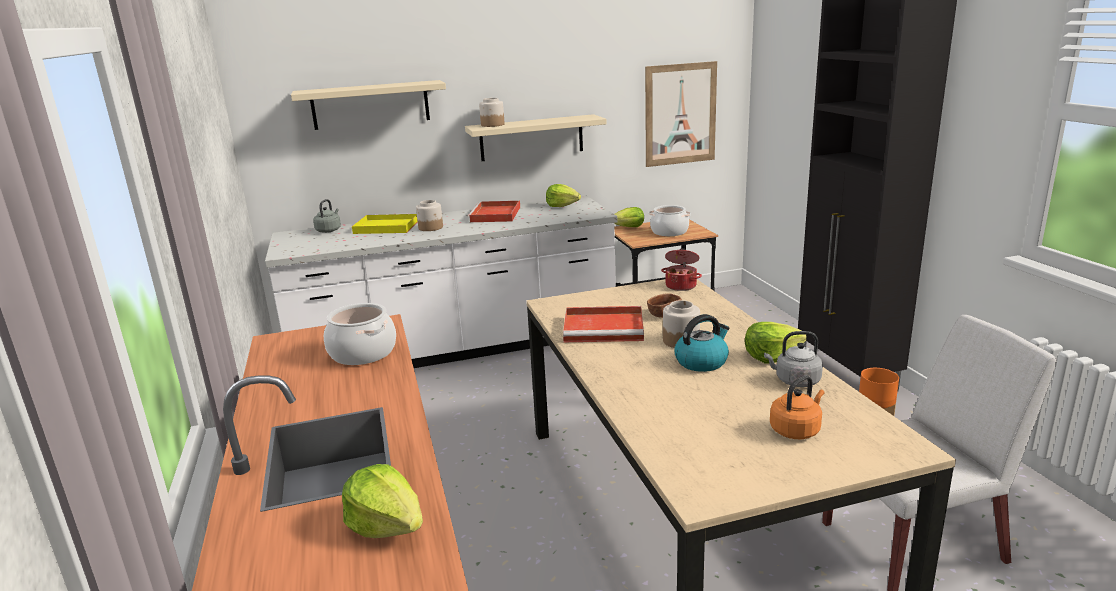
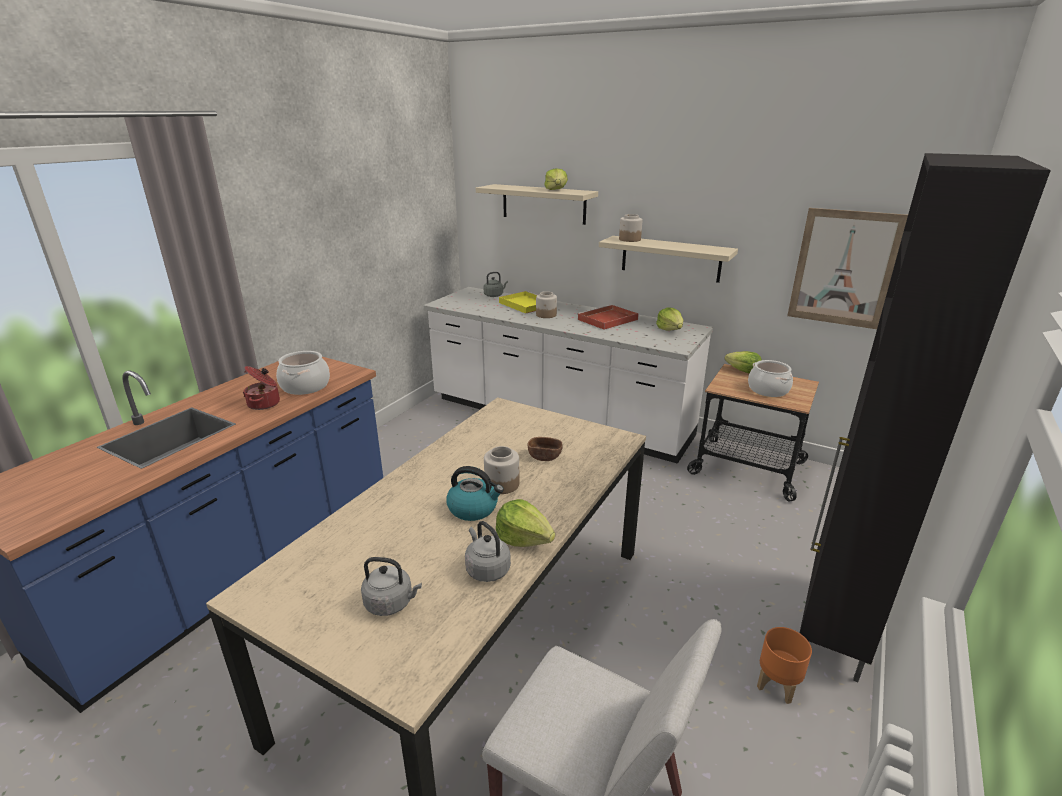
camera: 45 degrees right, 5 degrees up
lettuce [342,464,423,538] -> lettuce moved to [544,168,568,190]
red tray [563,306,644,342] -> none
cooking pot [661,248,702,291] -> cooking pot moved to [243,366,280,410]
orange kettle [770,375,824,439] -> grey kettle [361,557,422,616]

